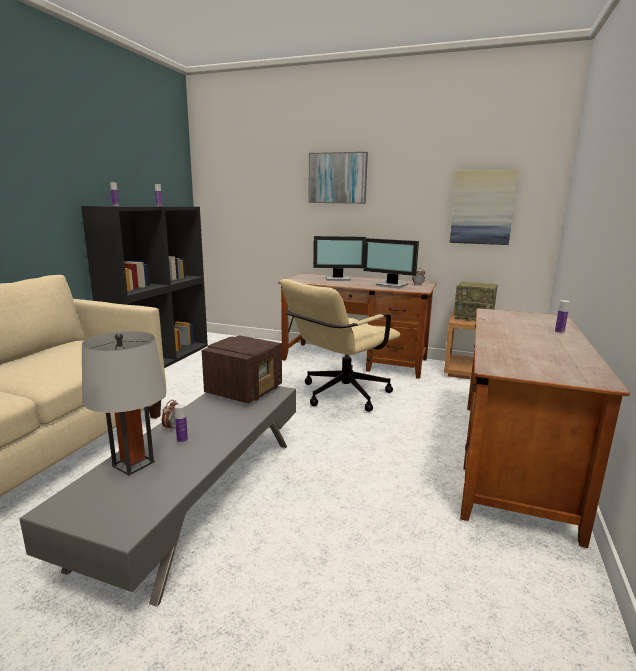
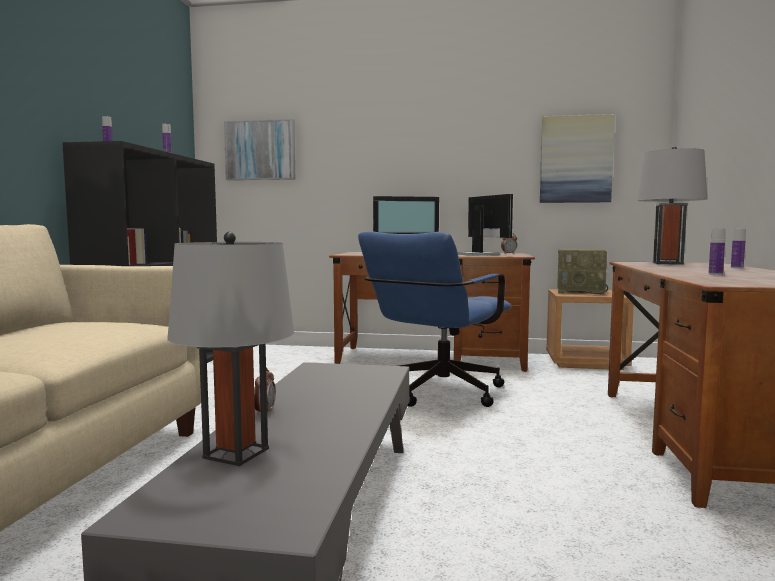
camera: 10 degrees left, 10 degrees down
bottle [174,404,188,443] -> bottle moved to [708,229,726,275]
radio [202,335,282,404] -> none
beige office chair [281,279,400,412] -> blue office chair [358,231,511,407]
picture [308,152,368,204] -> picture moved to [224,119,295,180]
monitor [363,238,419,288] -> monitor turned 135 degrees counterclockwise [458,194,513,256]
none -> grey table lamp [637,146,707,265]

